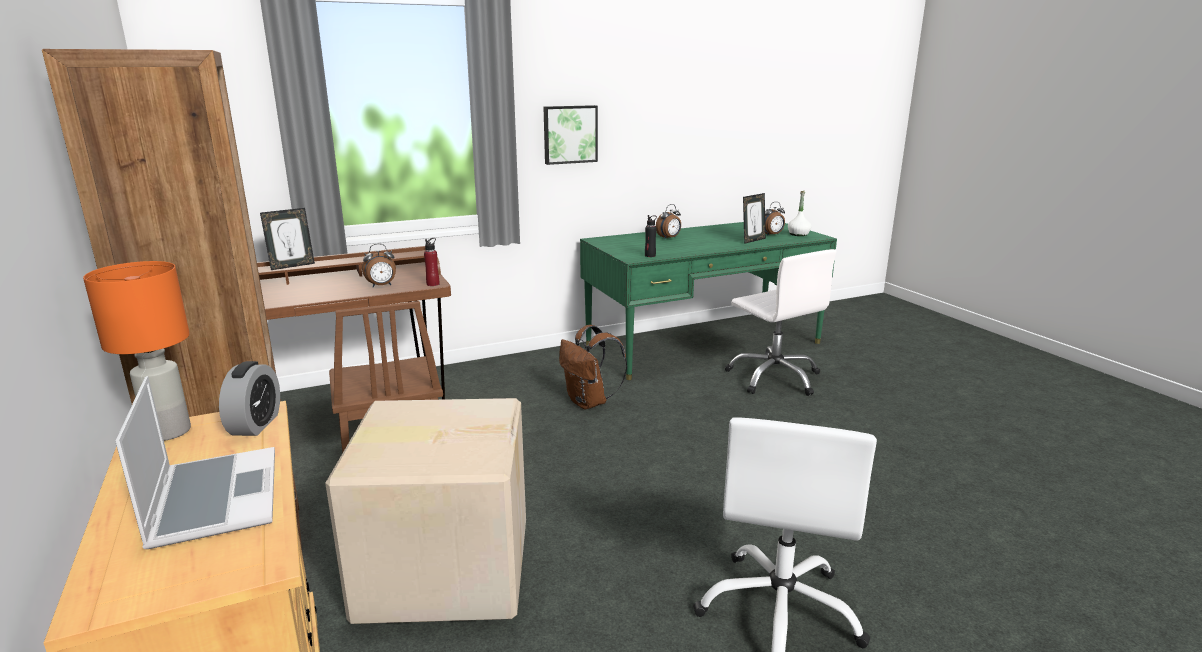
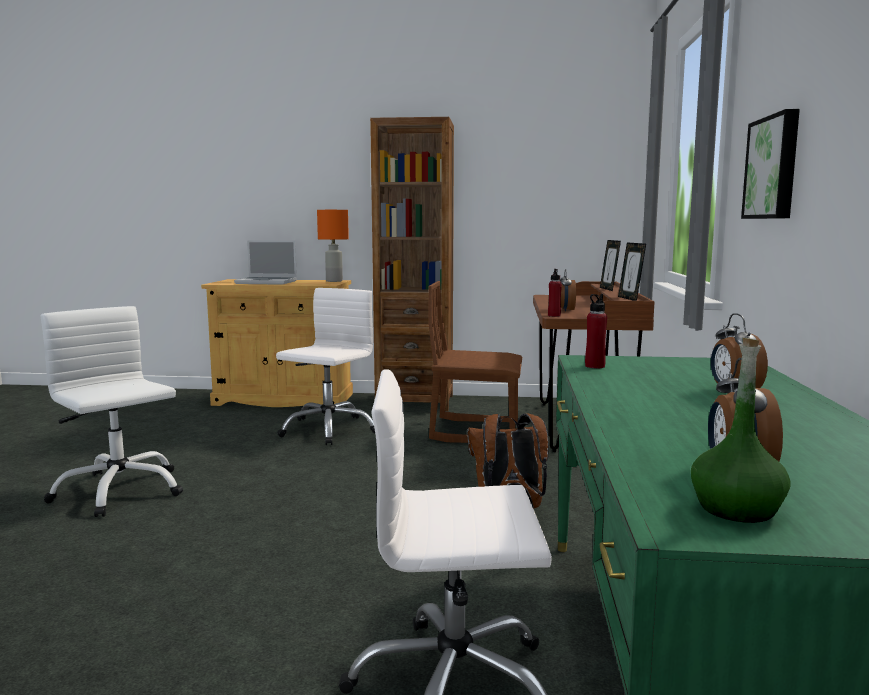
camera: 120 degrees right, 10 degrees down
alarm clock [219,361,280,436] -> none
cardboard box [325,398,526,624] -> white office chair [276,288,375,445]
black bottle [645,215,657,257] -> red bottle [585,294,607,368]
picture frame [743,193,766,244] -> picture frame moved to [618,242,646,301]
white bottle [788,191,811,236] -> green bottle [691,338,791,523]

